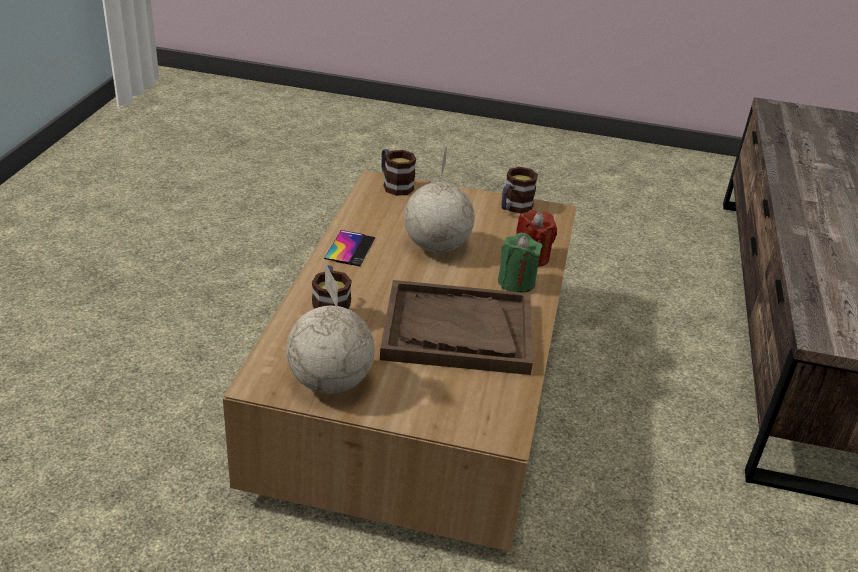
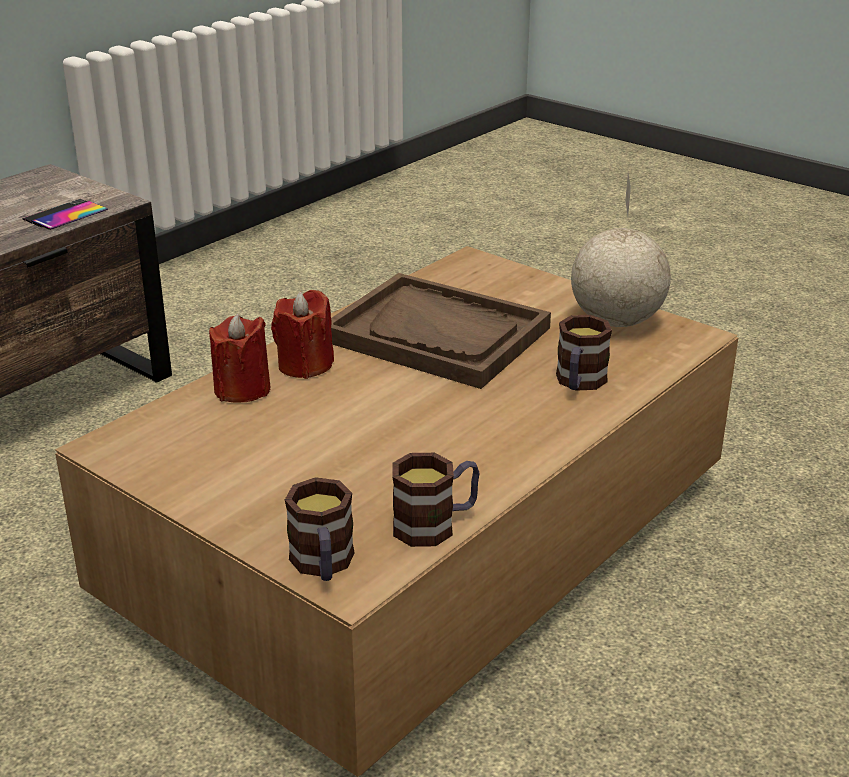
camera: 150 degrees left, 5 degrees down
phone [324,230,376,266] -> phone moved to [22,199,108,230]
globe [404,146,475,253] -> none
green candle [498,233,543,293] -> red candle [271,290,334,379]
mug [501,167,538,214] -> mug moved to [392,453,479,547]

